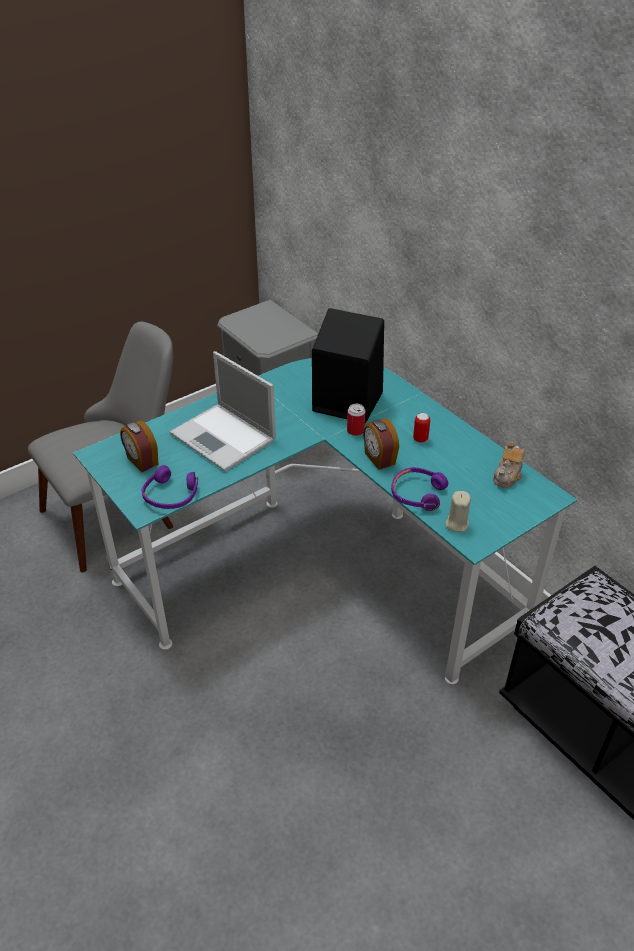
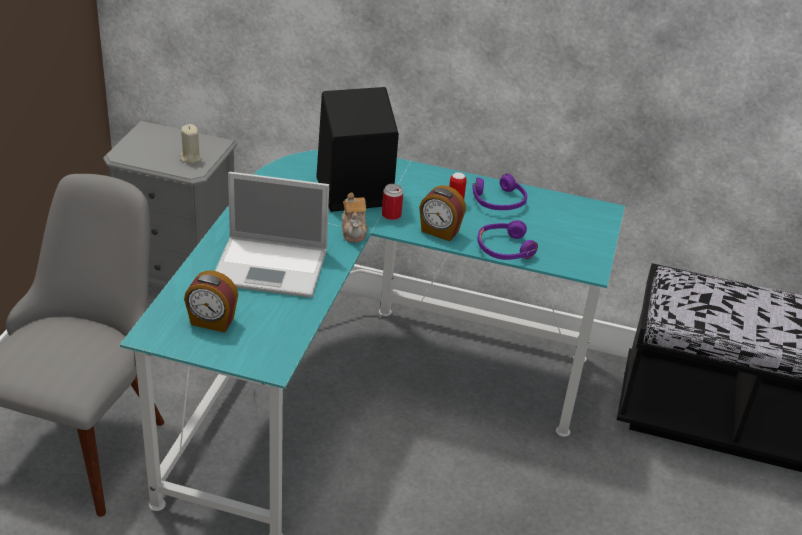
camera: 40 degrees left, 5 degrees down
purple headphones [142,465,198,509] -> purple headphones moved to [473,174,527,210]
beige candle [445,491,471,532] -> beige candle moved to [180,124,201,164]
teapot [493,442,524,488] -> teapot moved to [342,192,368,243]

